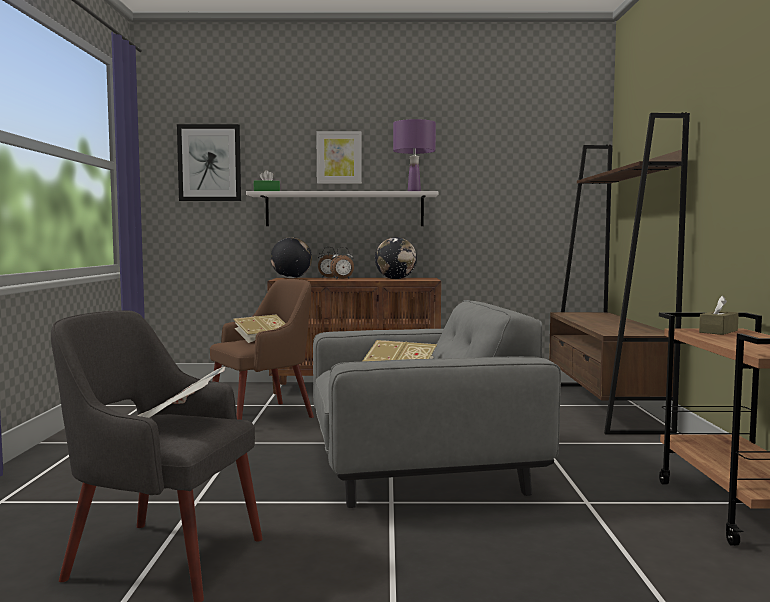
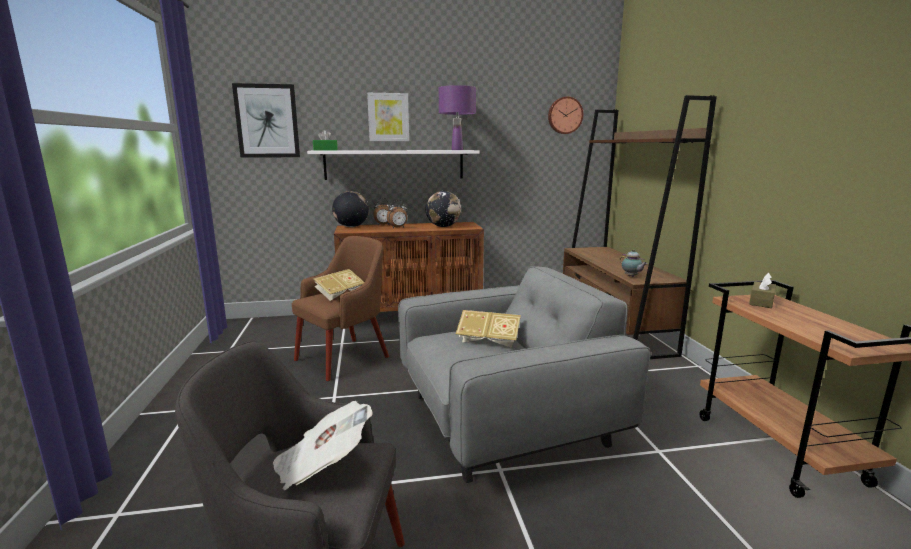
camera: 10 degrees left, 10 degrees up
none -> wall clock [548,96,583,134]
none -> teapot [619,249,648,277]

